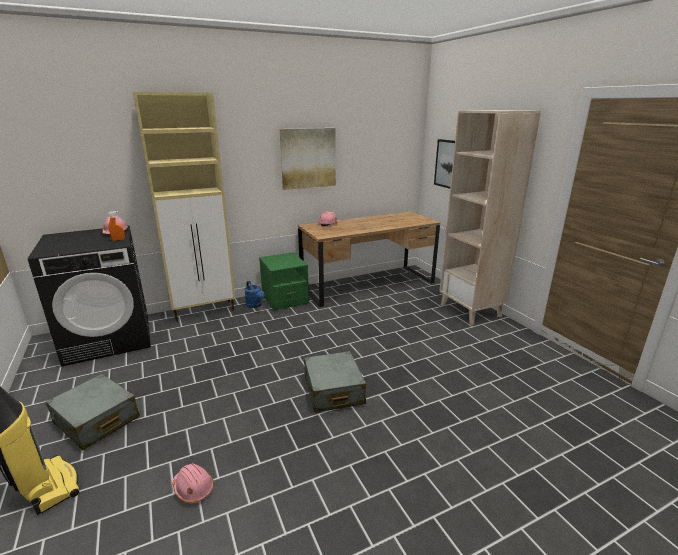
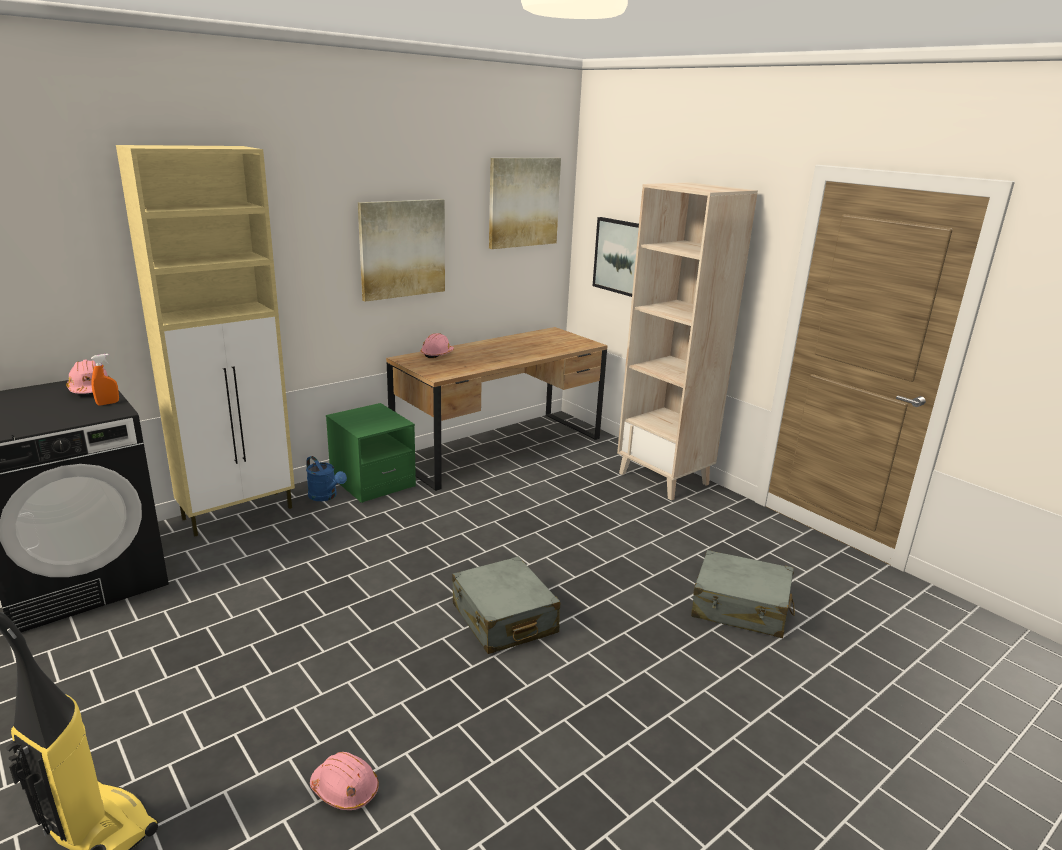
camera: 15 degrees left, 0 degrees up
grey suitcase [46,374,140,450] -> grey suitcase moved to [691,550,795,638]
none -> picture [489,158,561,249]

